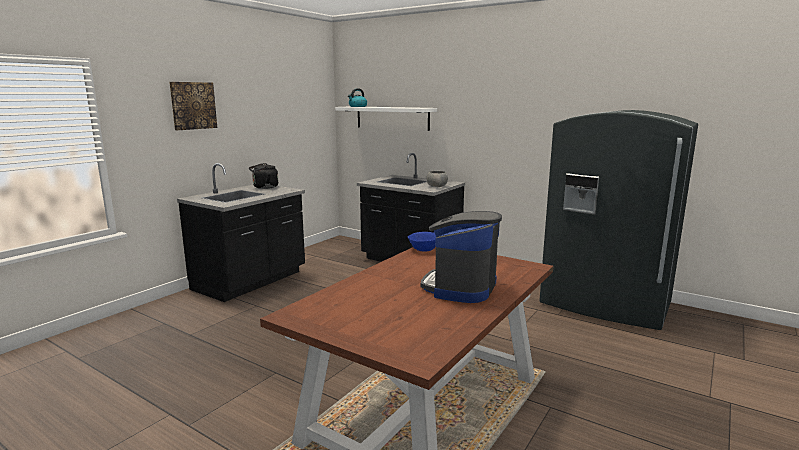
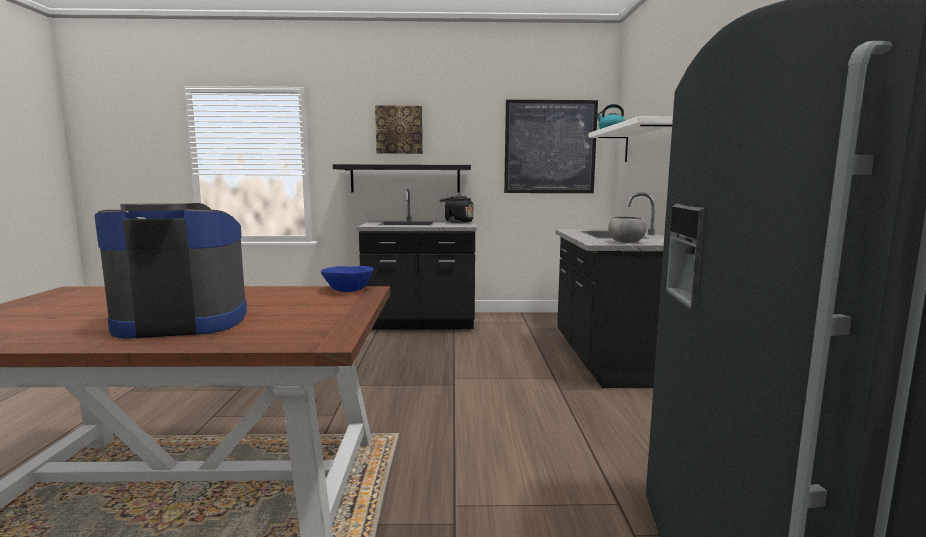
camera: 55 degrees right, 5 degrees down
none -> black shelf [333,164,471,193]
none -> picture [504,100,598,193]

